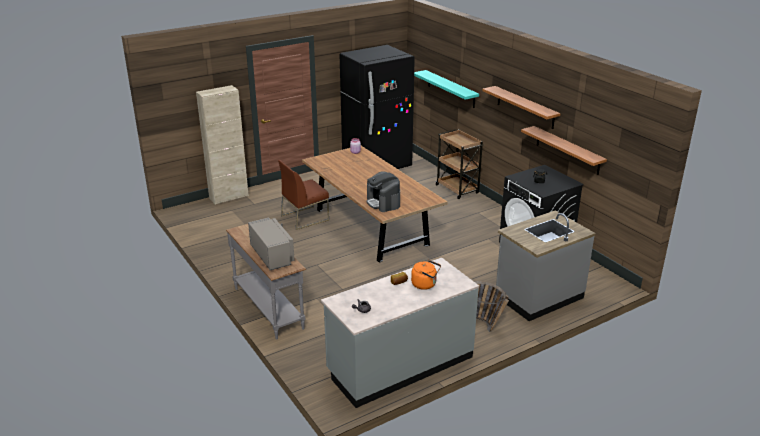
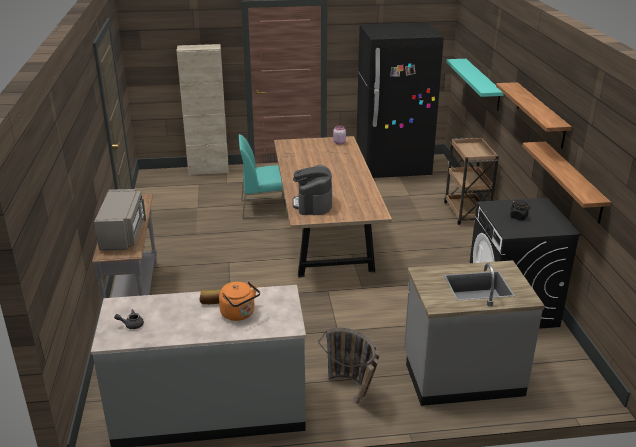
camera: 25 degrees right, 0 degrees up
brown chair [278,160,329,230] -> turquoise chair [239,134,287,219]

